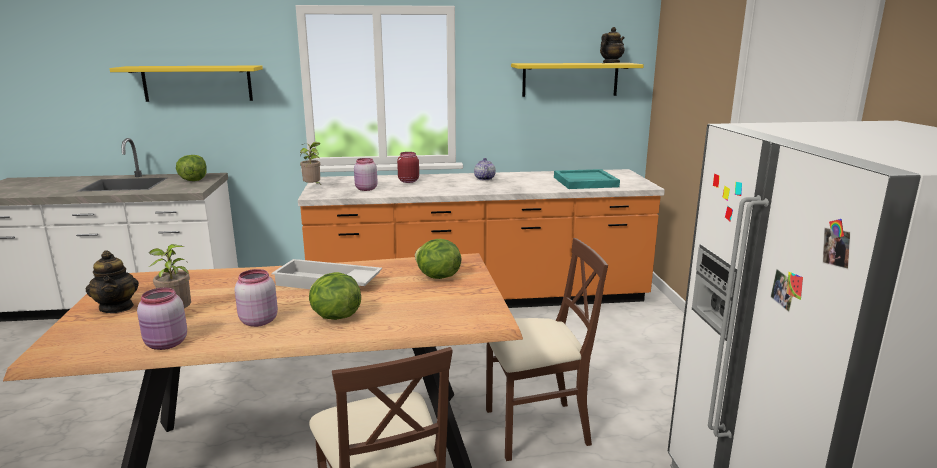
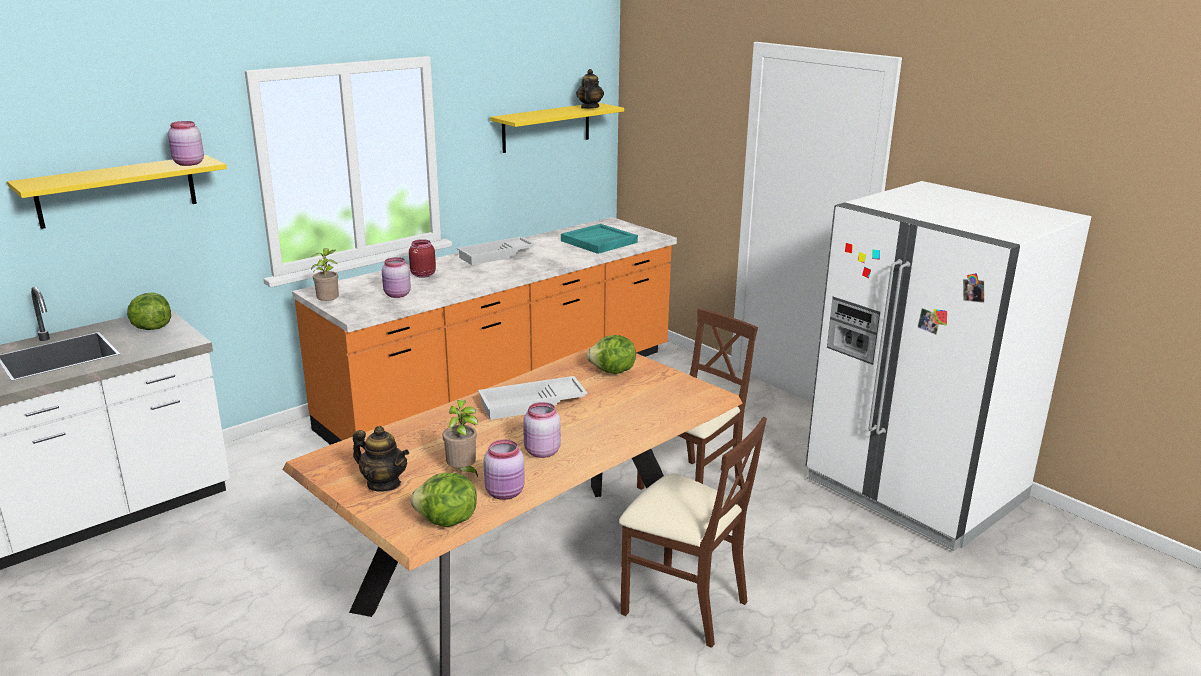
camera: 35 degrees left, 5 degrees up
lettuce [309,272,361,320] -> lettuce moved to [410,473,477,527]
teapot [474,158,496,180] -> white tray [457,237,536,265]
none -> pink jar [168,121,204,166]

